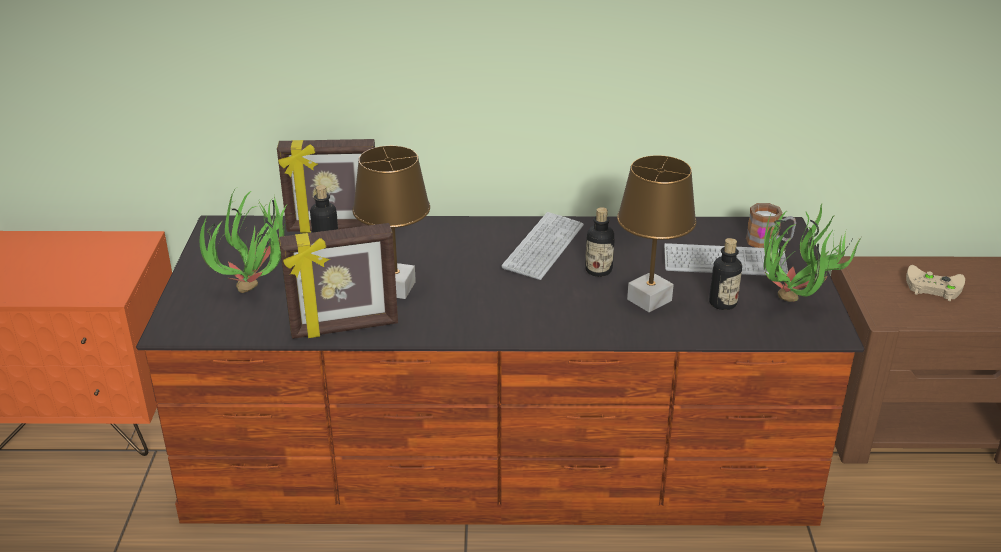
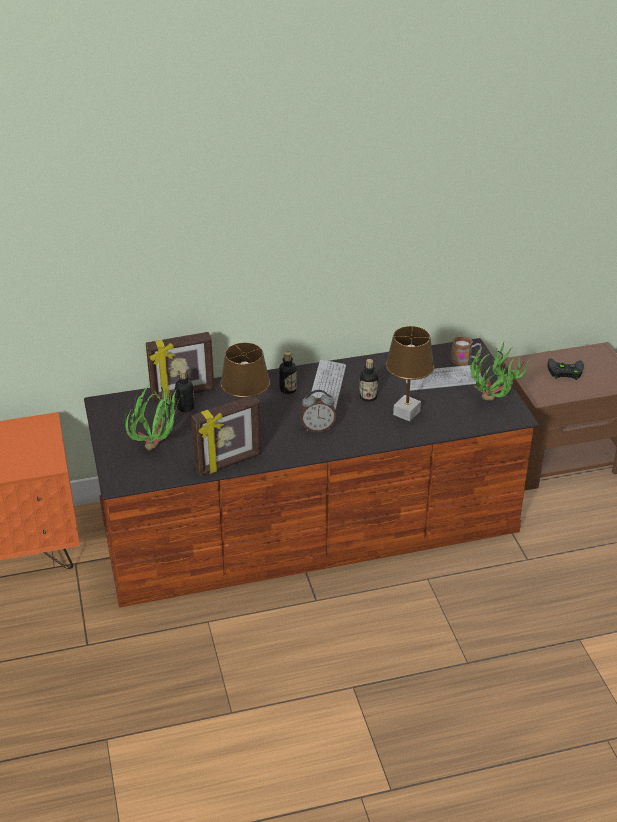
camera: 15 degrees left, 5 degrees up
bottle [709,238,742,310] -> bottle moved to [279,352,297,394]
beige game controller [906,265,965,301] -> black game controller [548,358,584,380]
none -> alarm clock [300,390,336,433]

